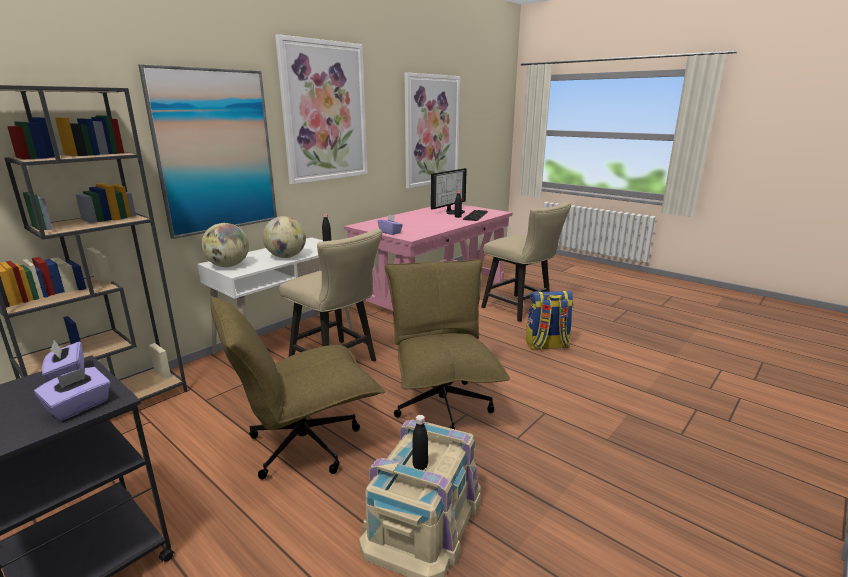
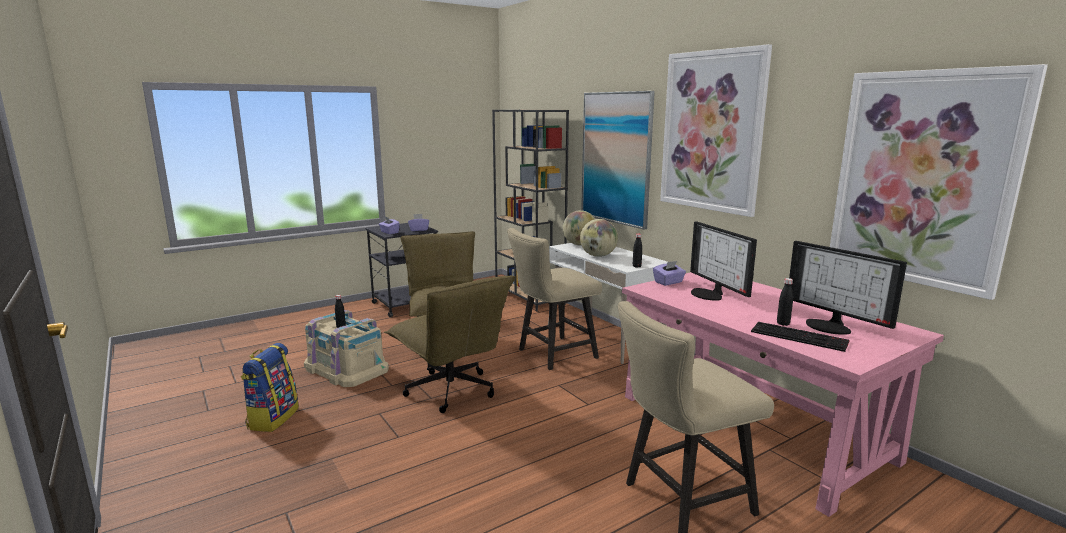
camera: 105 degrees right, 5 degrees down
beige office chair [384,259,510,429] -> beige office chair turned 45 degrees clockwise [384,275,516,413]
backpack [526,291,574,350] -> backpack moved to [241,343,299,432]
none -> monitor [690,221,757,301]

